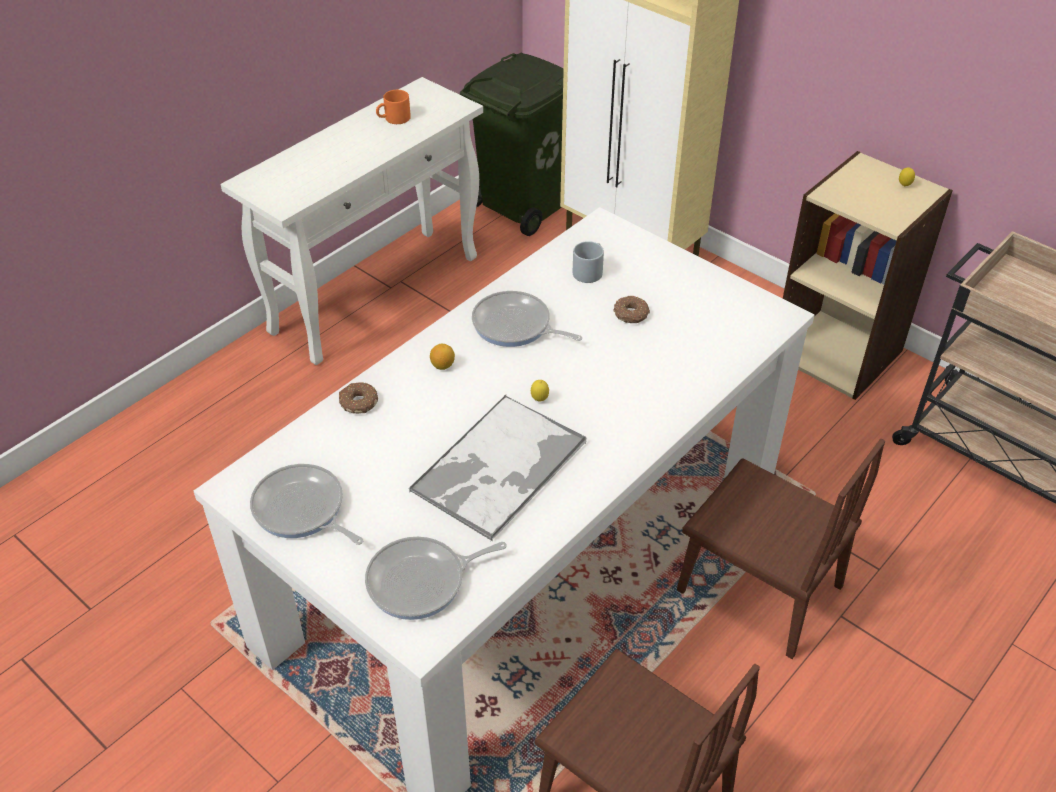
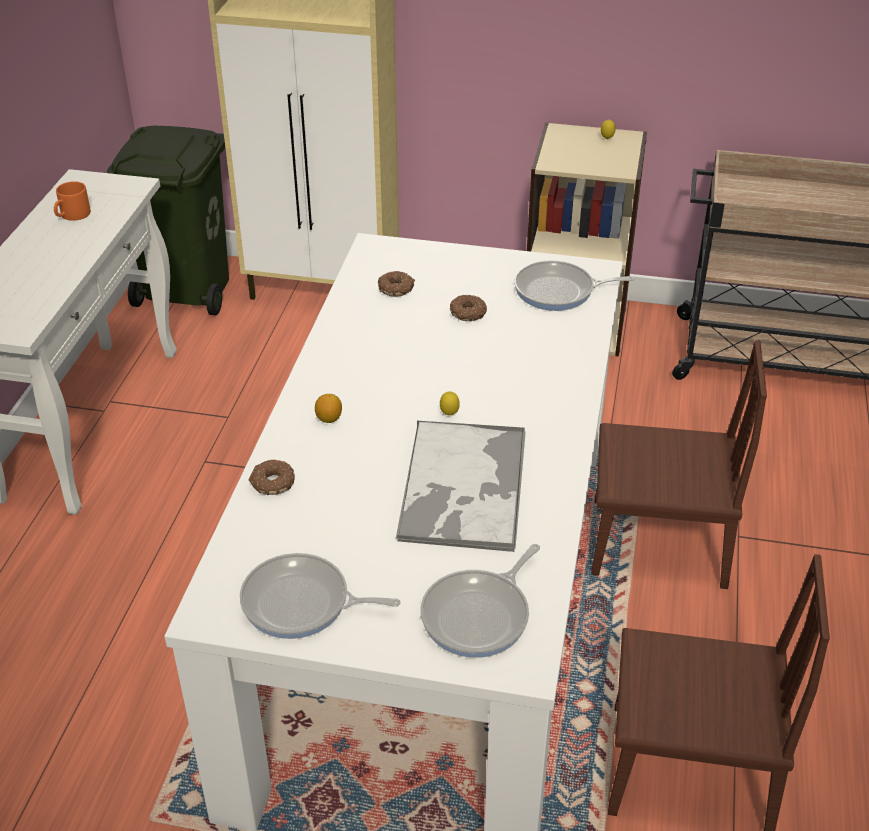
camera: 30 degrees left, 5 degrees down
frying pan [472,291,582,347] -> frying pan moved to [514,260,634,311]
grey mug [573,241,604,283] -> donut [378,271,415,297]

